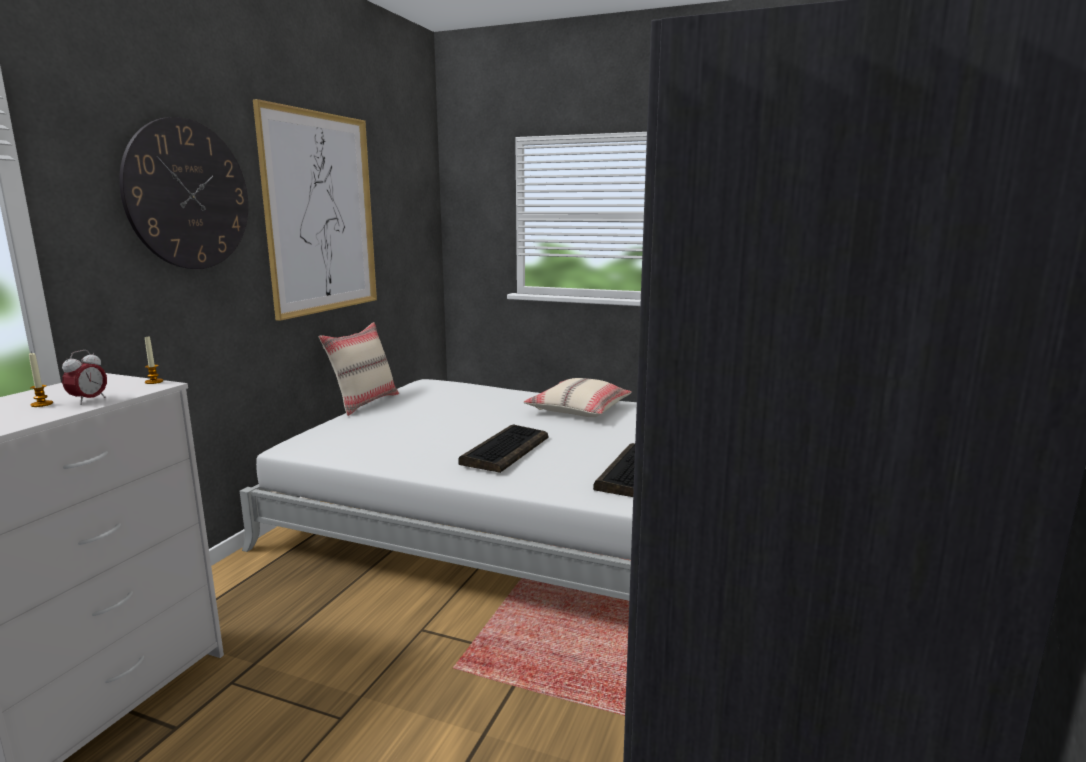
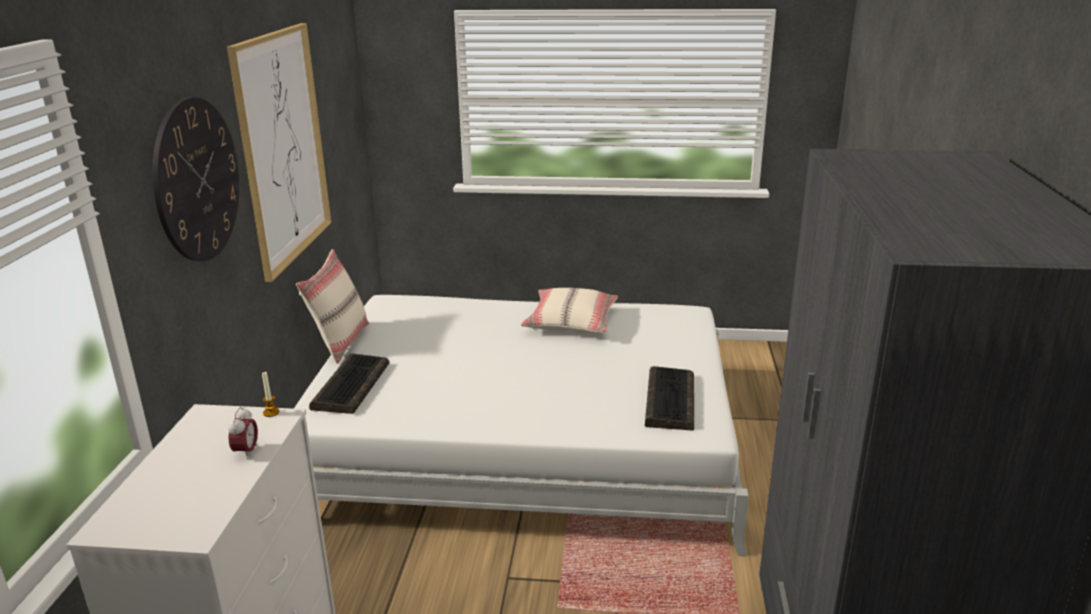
camera: 15 degrees left, 10 degrees up
candle [29,352,53,407] -> none
keyboard [458,425,548,473] -> keyboard moved to [309,353,389,414]

